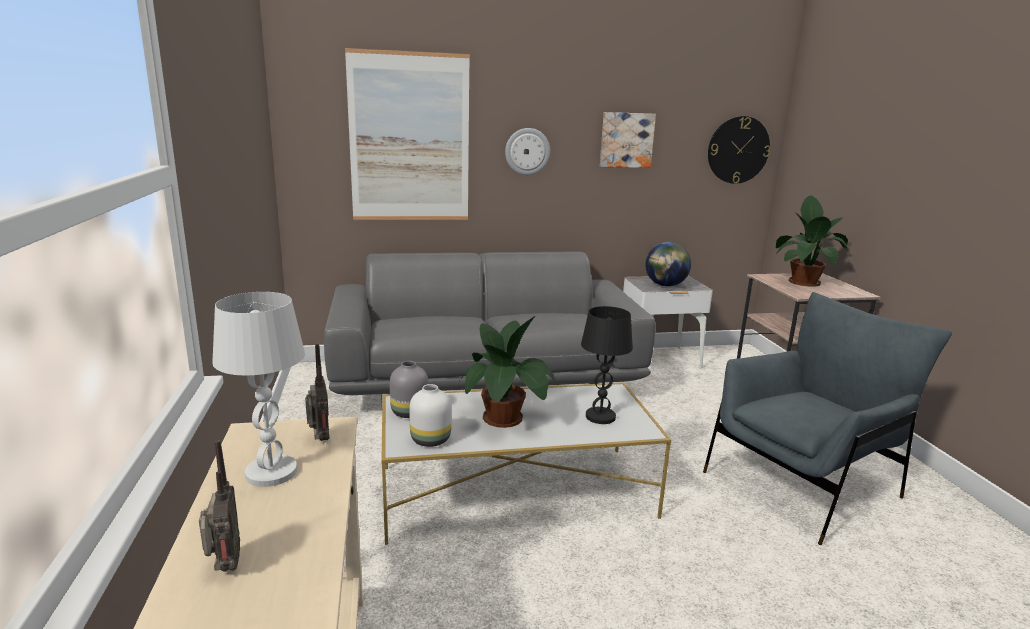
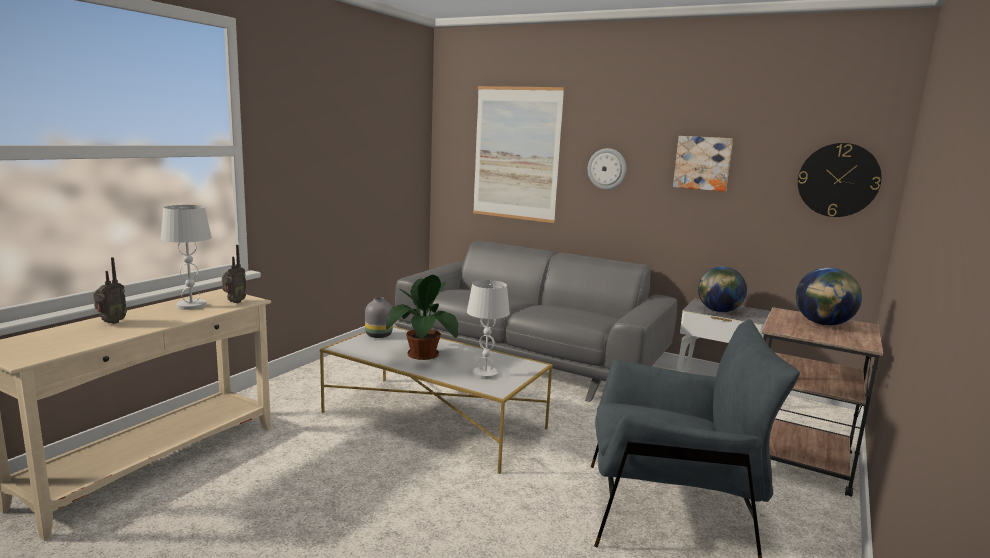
camera: 40 degrees right, 5 degrees down
white vase [409,384,451,447] -> none
black table lamp [581,306,633,424] -> white table lamp [467,280,510,379]
potted plant [776,195,850,287] -> globe [796,267,862,326]

